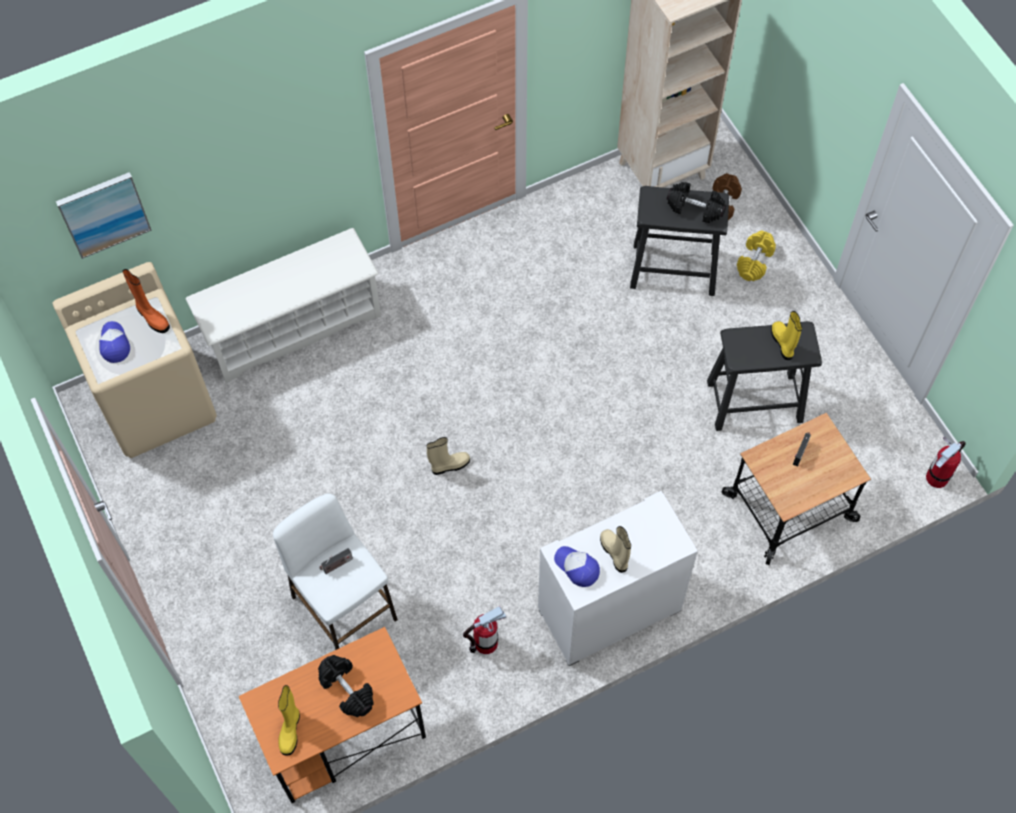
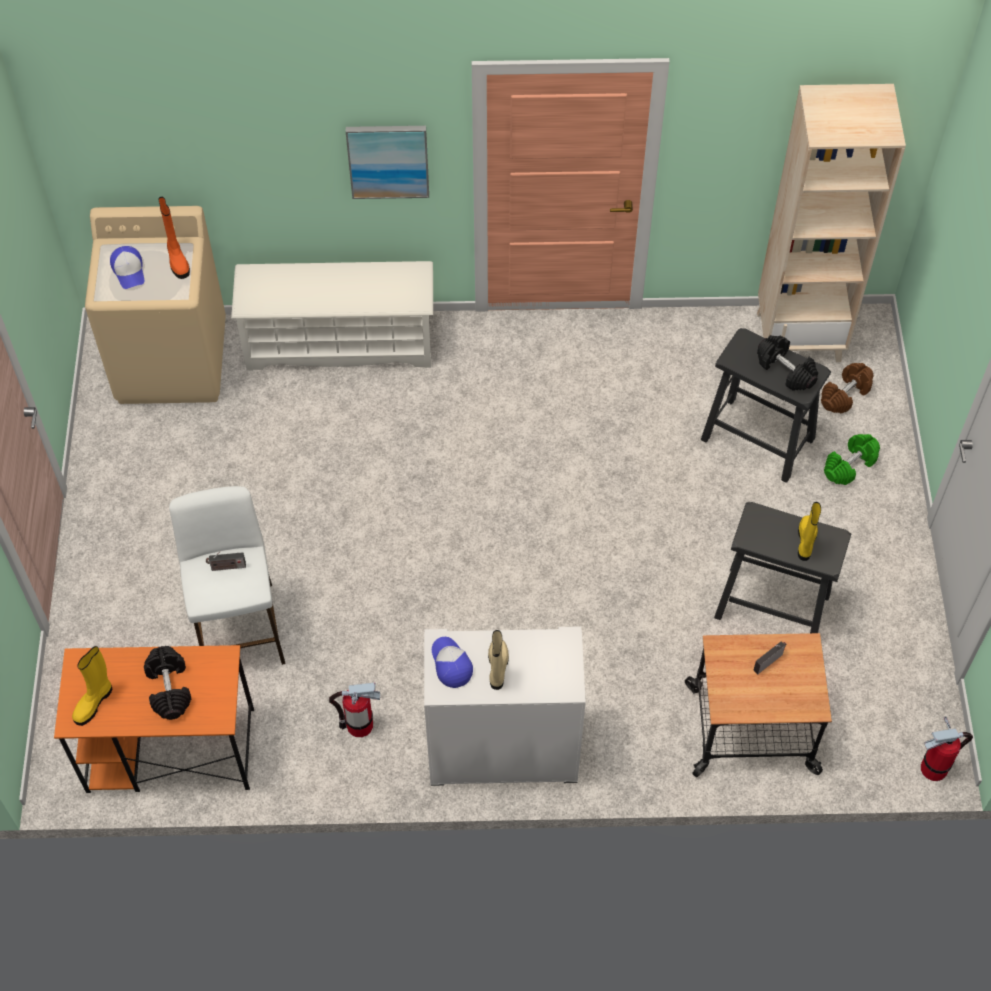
camera: 25 degrees right, 5 degrees down
picture [56,172,152,259] -> picture moved to [346,126,429,199]
cap [99,321,130,363] -> cap turned 150 degrees clockwise [110,246,144,289]
beige boot [427,437,470,475] -> none
yellow dumbbell [737,231,776,281] -> green dumbbell [824,434,880,485]

